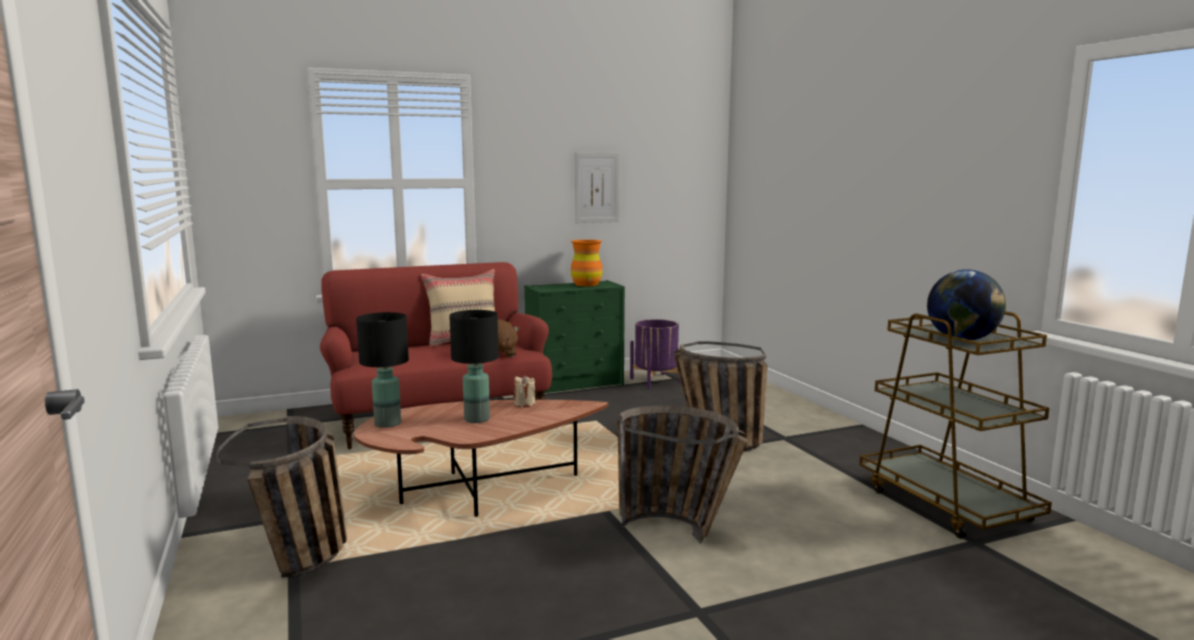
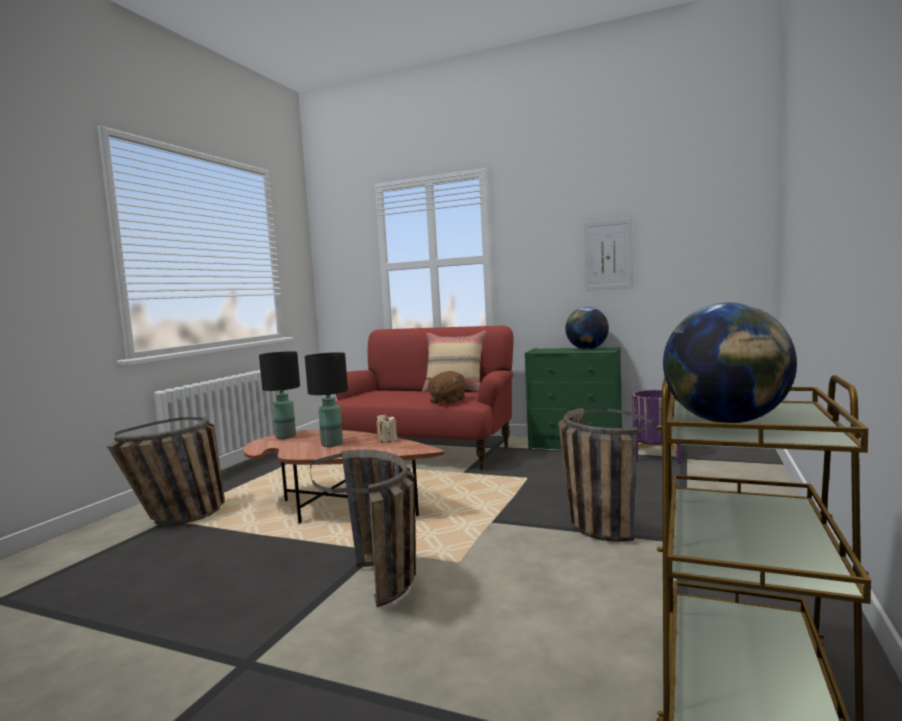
camera: 45 degrees right, 5 degrees down
orange vase [571,240,603,286] -> globe [565,307,609,350]

